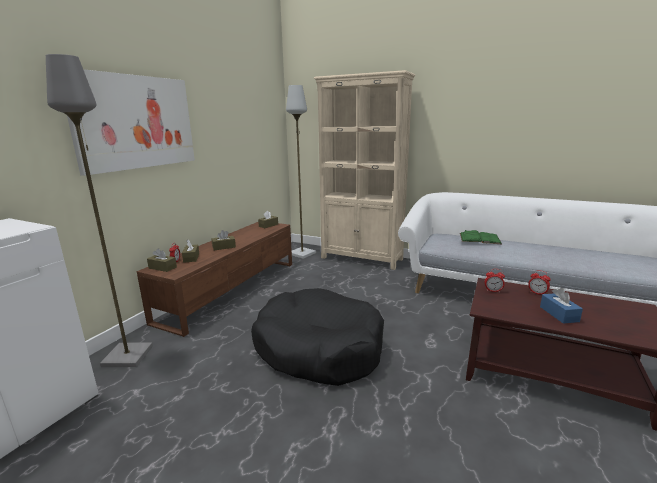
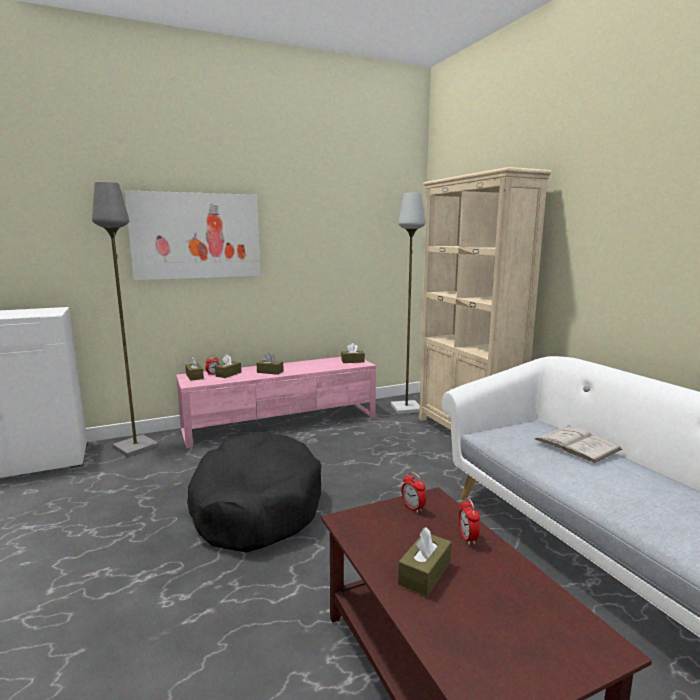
camera: 40 degrees right, 5 degrees down
brown tv stand [137,222,292,337] -> pink tv stand [176,357,376,448]
green book [460,230,502,244] -> white book [535,425,622,463]
blue tissue box [540,288,583,324] -> brown tissue box [398,527,452,597]

